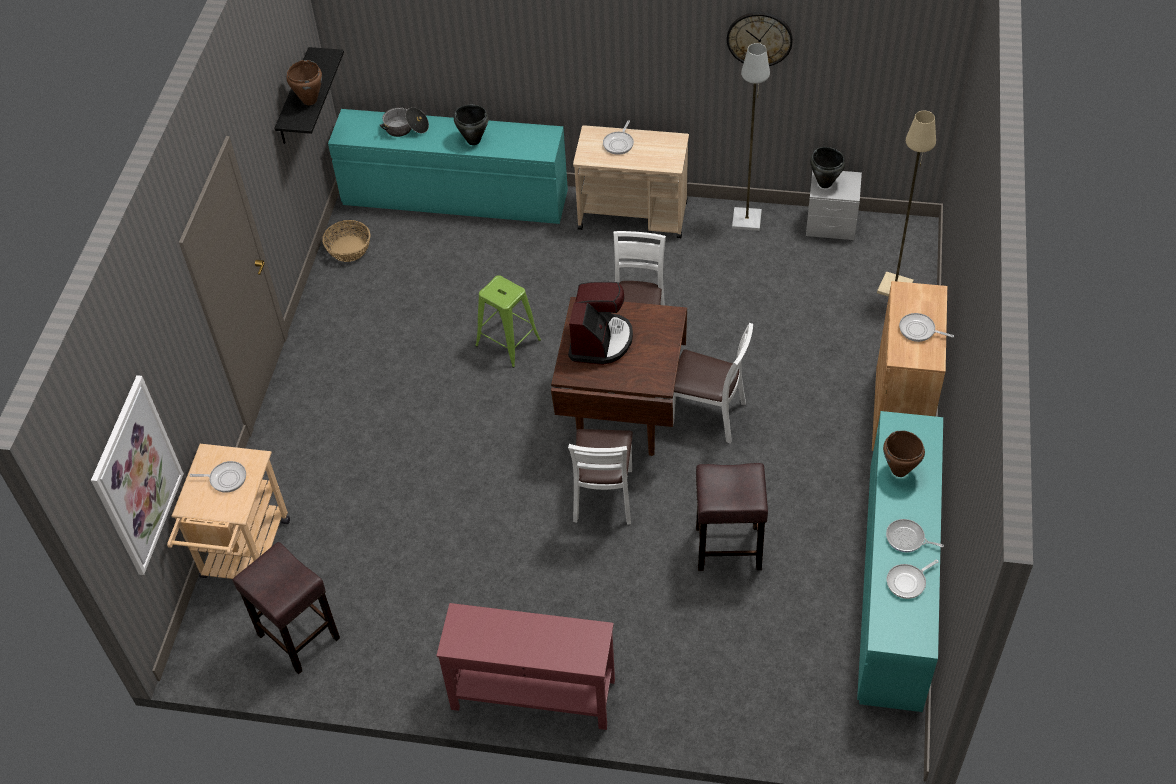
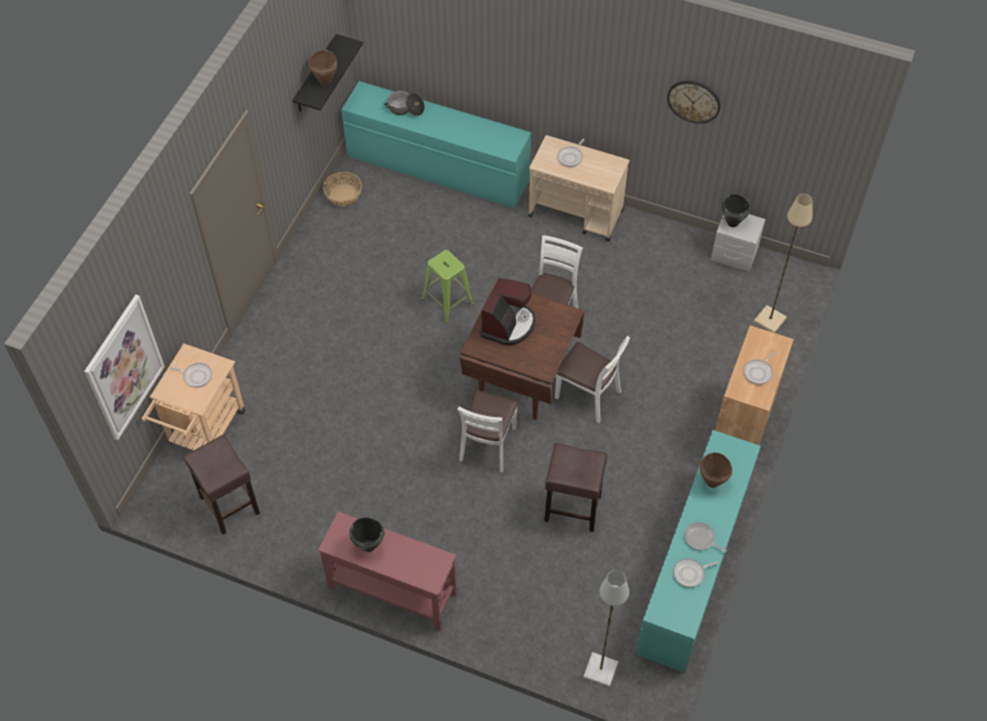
camera: 10 degrees right, 5 degrees up
black cooking pot [454,105,489,145] -> black cooking pot moved to [349,517,384,552]
grey floor lamp [732,43,770,231] -> grey floor lamp moved to [583,570,629,687]
frying pan [899,313,954,342] -> frying pan turned 90 degrees counterclockwise [744,351,775,385]

